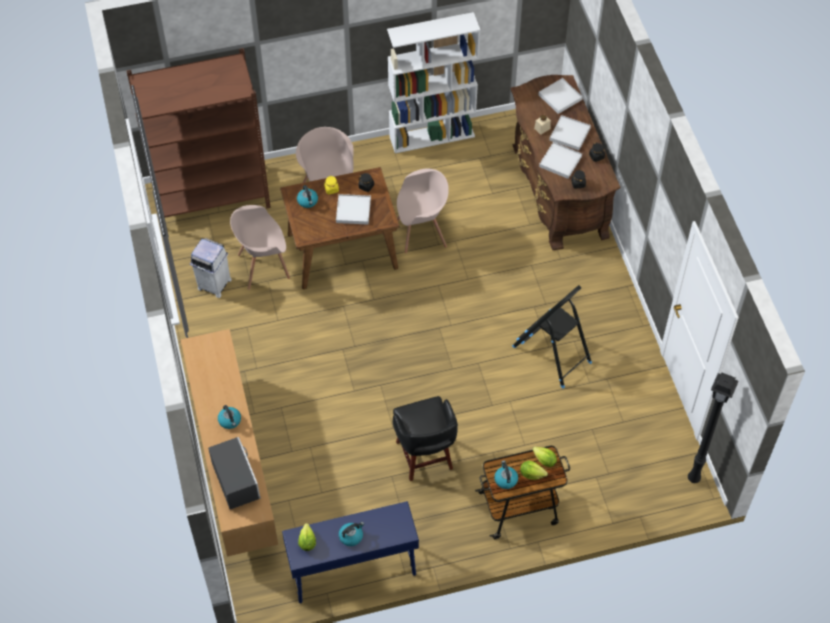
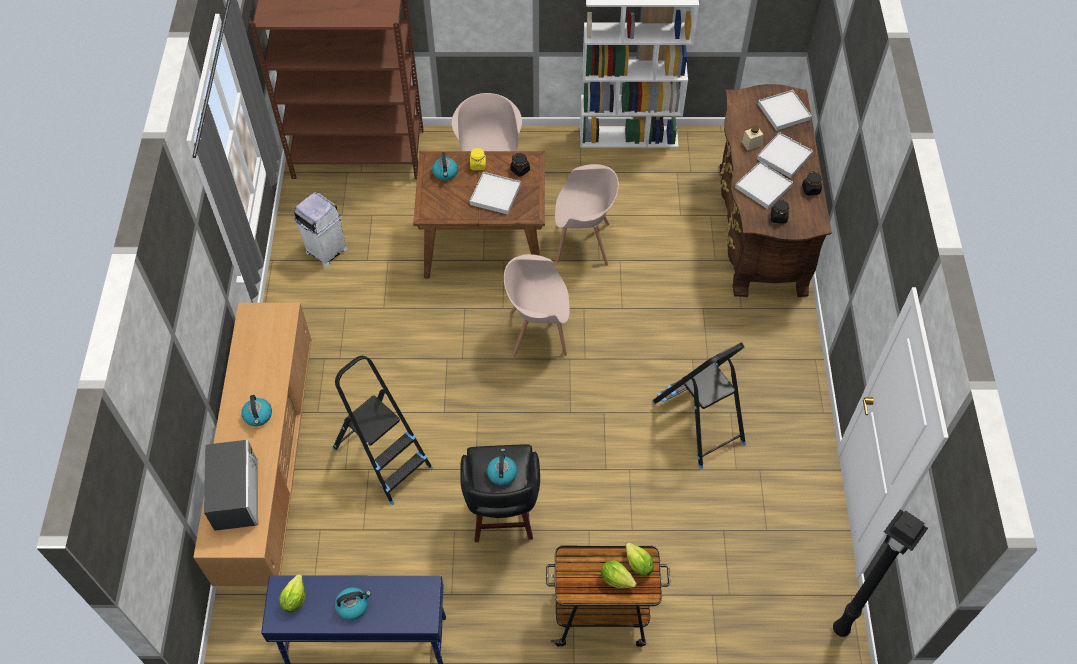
camera: 15 degrees right, 0 degrees up
beige chair [230,205,290,290] -> beige chair moved to [504,254,570,359]
kettle [494,460,518,489] -> kettle moved to [487,449,517,485]
none -> black step ladder [333,356,433,505]

